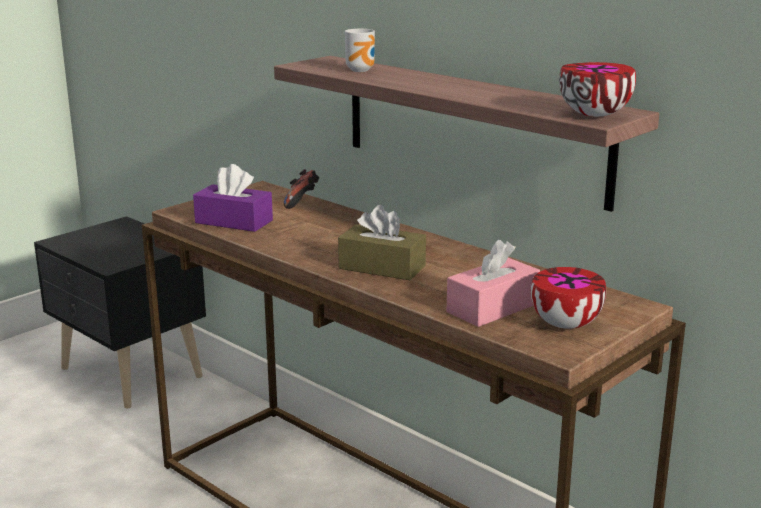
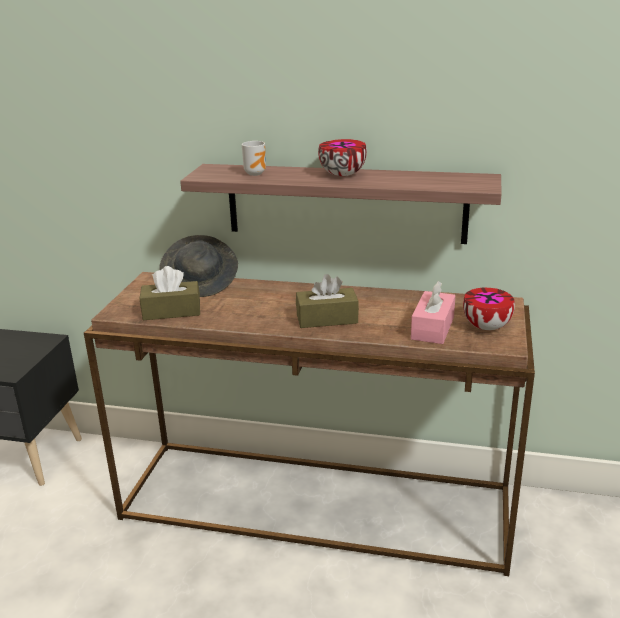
camera: 30 degrees left, 5 degrees up
purple tissue box [193,164,273,232] -> brown tissue box [140,266,200,320]
game controller [284,169,319,209] -> grey hat [160,235,238,297]
bowl [559,62,636,117] -> bowl moved to [318,139,367,176]

